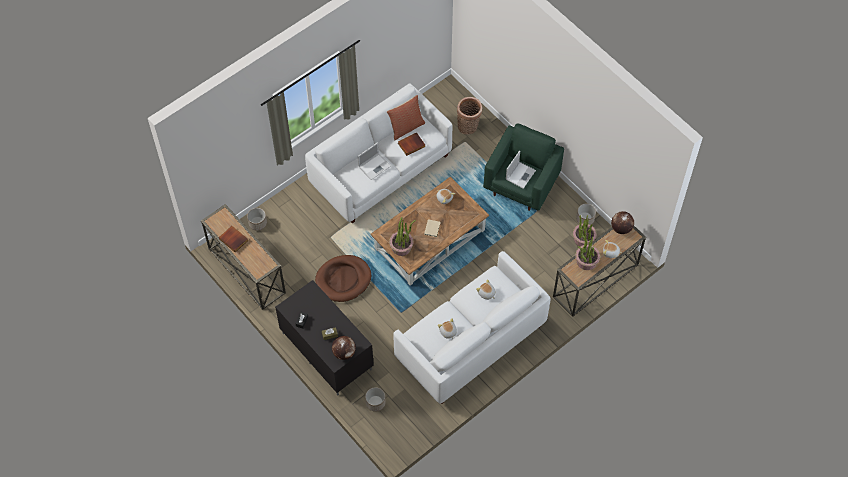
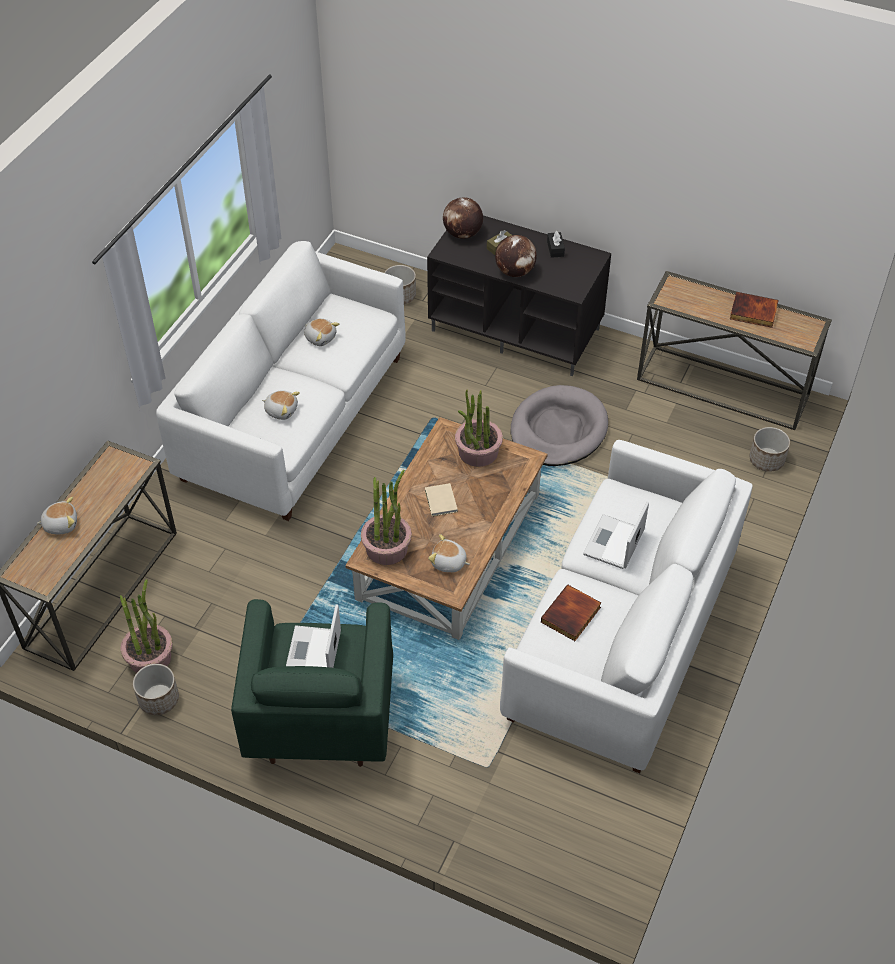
camera: 155 degrees right, 10 degrees down
brown dog bed [315,255,371,302] -> grey dog bed [511,385,608,466]
pillow [387,95,425,140] -> none
basket [457,97,482,135] -> none
potted plant [575,235,600,270] -> potted plant moved to [361,470,412,565]
globe [611,211,634,234] -> globe moved to [495,235,537,277]

